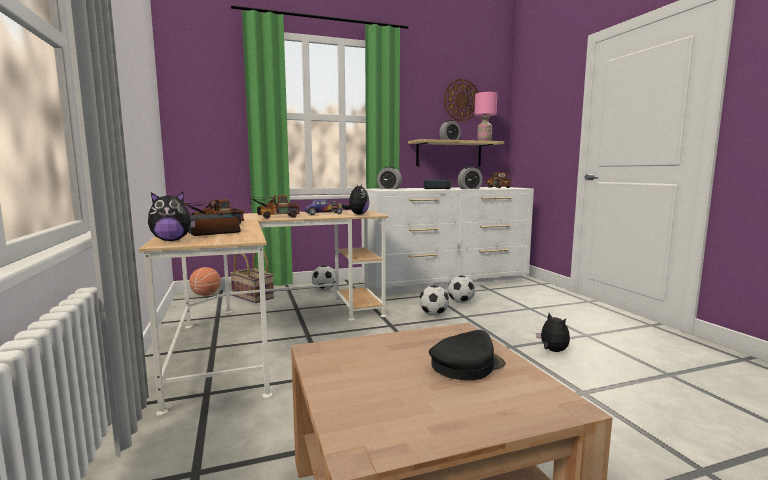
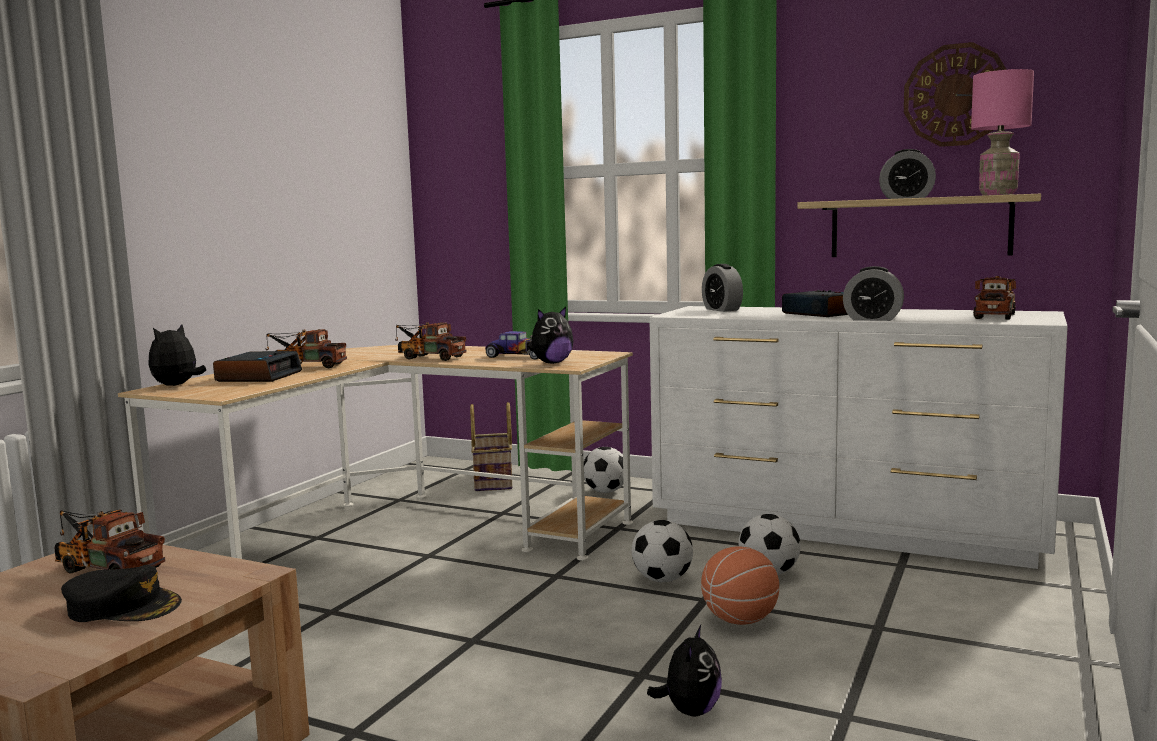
camera: 45 degrees right, 0 degrees up
plush toy [148,192,195,241] -> plush toy turned 90 degrees clockwise [148,324,206,386]
basketball [189,267,221,296] -> basketball moved to [701,546,779,625]
none -> toy truck [54,510,166,574]

